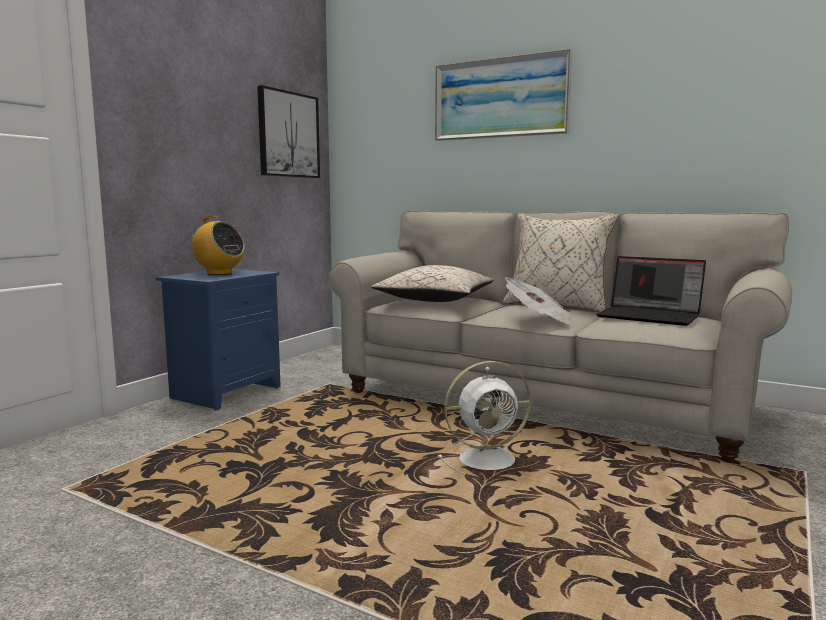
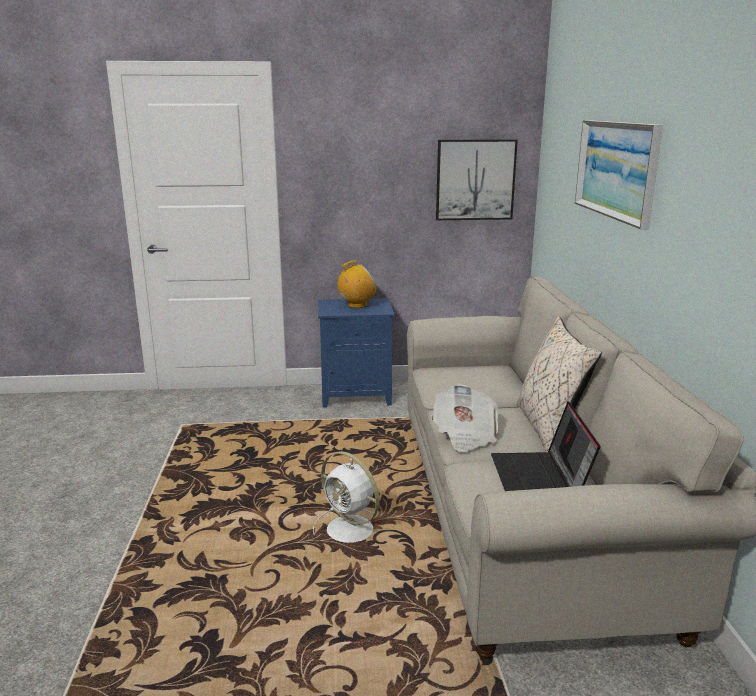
camera: 55 degrees right, 10 degrees up
radio [190,215,245,275] -> radio turned 105 degrees counterclockwise [337,261,377,308]
beige pillow [371,265,493,302] -> none

